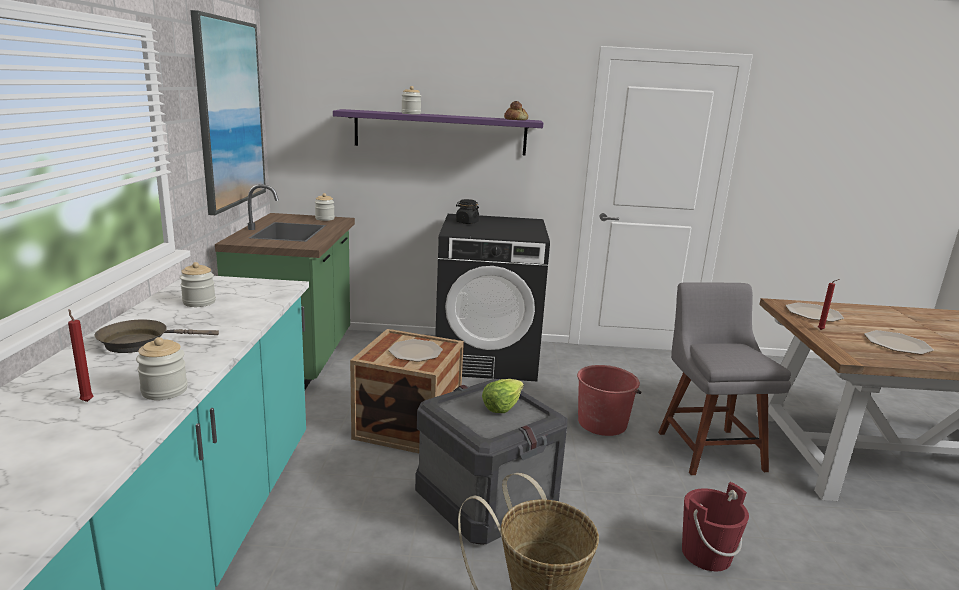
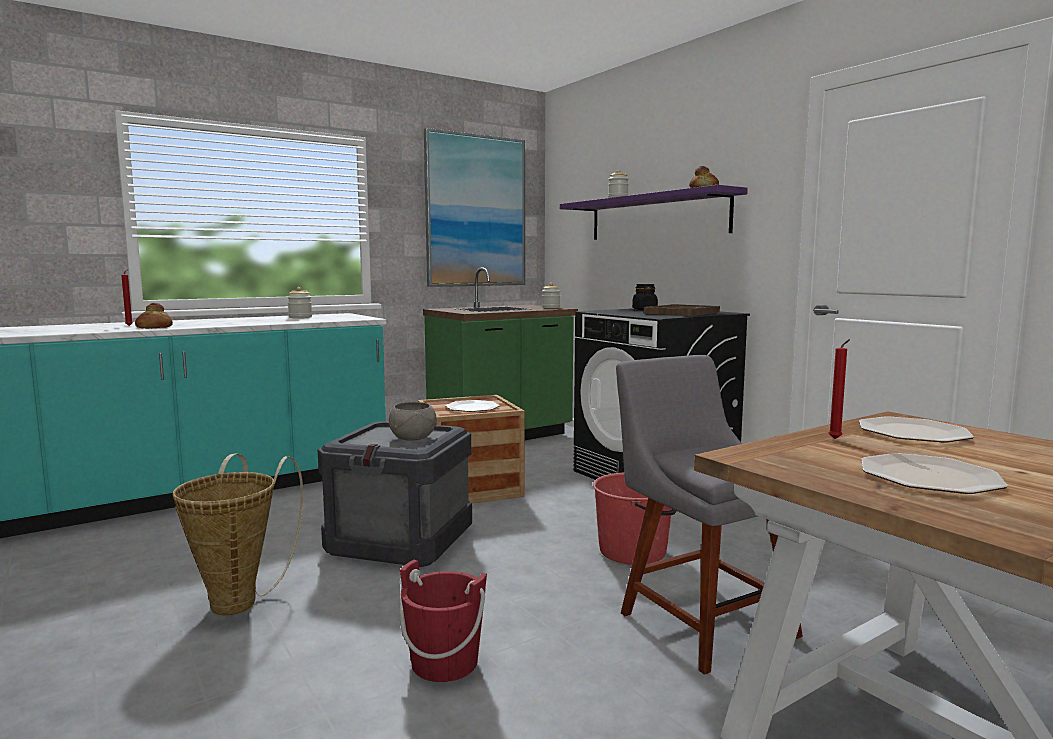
camera: 55 degrees right, 10 degrees down
brown frying pan [95,319,219,353] -> none
jar [136,337,188,400] -> bread [135,303,173,328]
lettuce [482,379,524,413] -> grey bowl [389,402,438,441]
grey chair [658,282,791,475] -> grey chair turned 75 degrees counterclockwise [616,355,803,675]
none -> brown tray [644,304,720,316]

